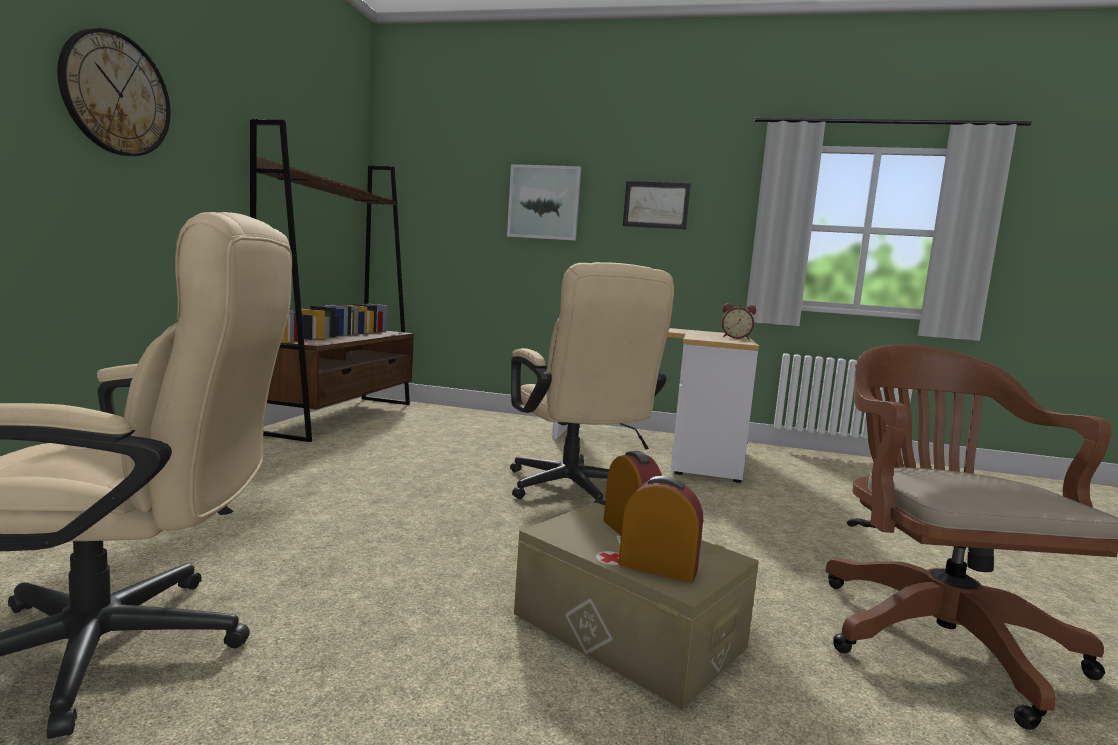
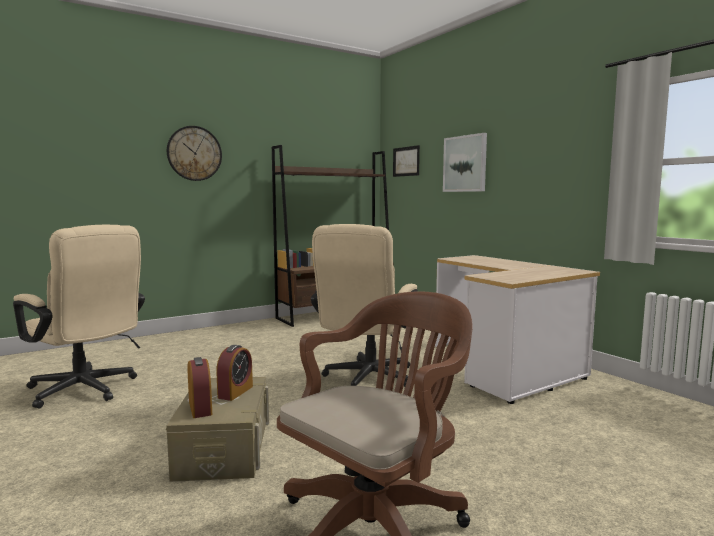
camera: 45 degrees right, 0 degrees up
picture [623,181,691,229] -> picture moved to [393,145,420,177]
alarm clock [722,303,756,340] -> none

